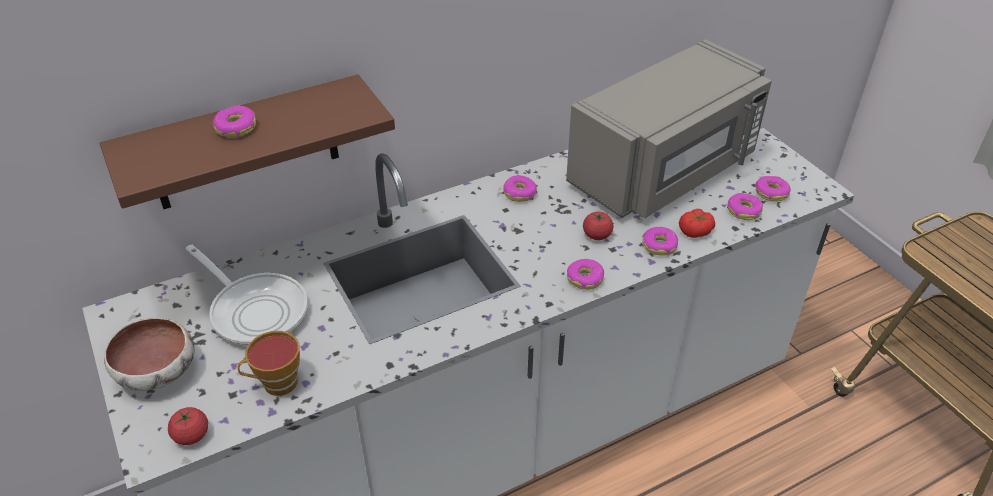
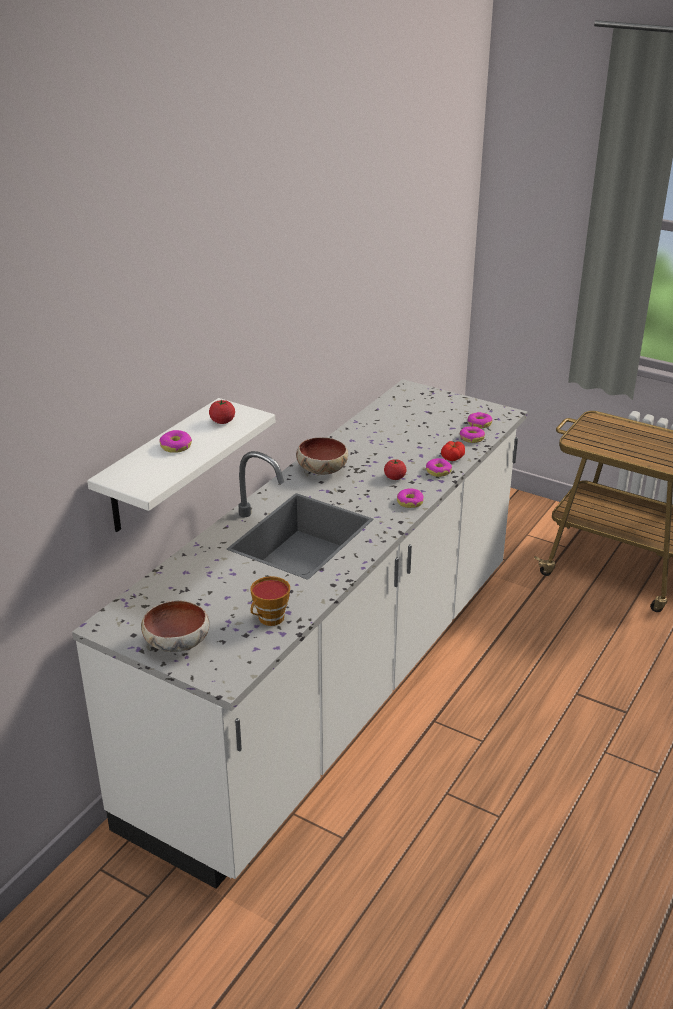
camera: 30 degrees left, 10 degrees down
brown shelf [99,75,395,209] -> white shelf [87,398,275,532]
tomato [168,407,208,445] -> tomato moved to [209,400,235,424]
frying pan [186,245,308,346] -> none
donut [503,175,537,202] -> bowl [296,437,348,475]
grey microwave [566,39,772,218] -> none

